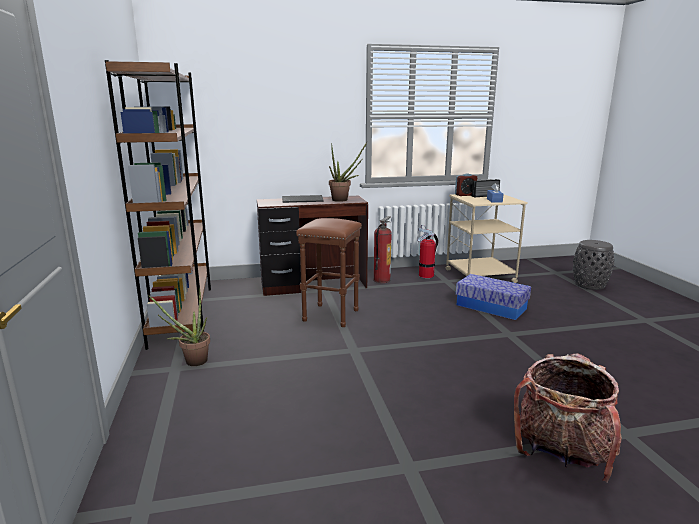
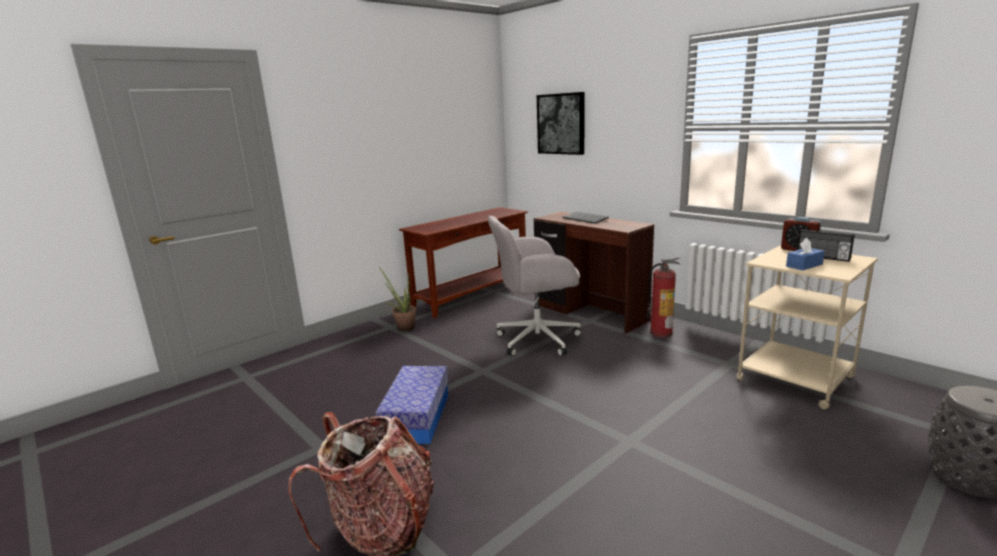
camera: 60 degrees right, 0 degrees up
brown bookcase [105,60,211,350] -> brown console table [399,207,528,319]
brown stool [296,218,362,327] -> grey office chair [488,216,581,356]
potted plant [329,141,368,202] -> none
fire extinguisher [417,225,438,278] -> none
storage box [456,274,531,320] -> storage box moved to [376,366,448,444]
none -> picture [537,92,584,155]

